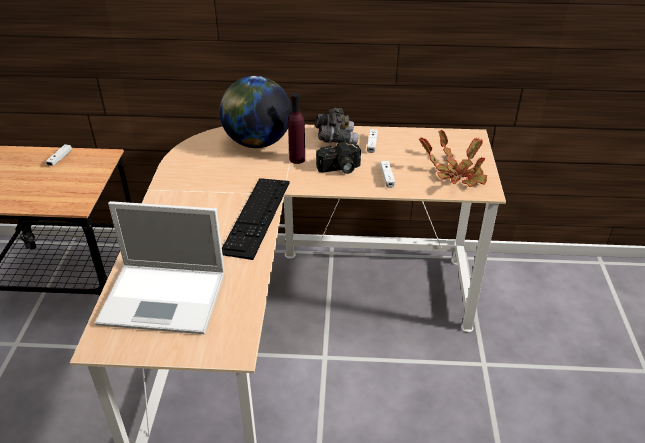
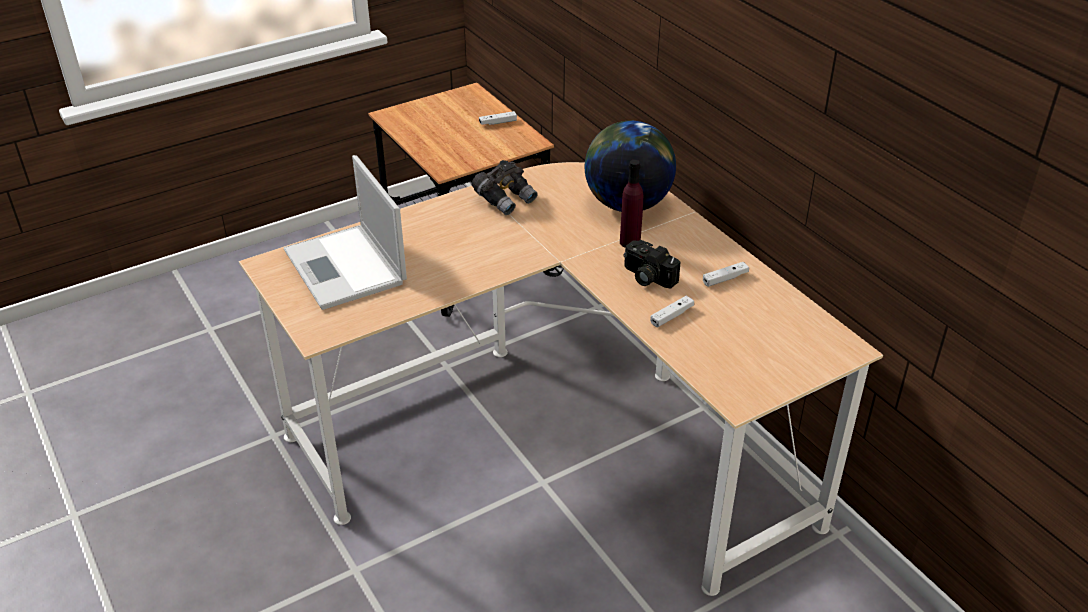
camera: 55 degrees right, 0 degrees up
keyboard [222,178,289,260] -> none
grey binoculars [315,108,359,145] -> grey binoculars moved to [471,160,538,215]
potted plant [419,130,487,187] -> none

